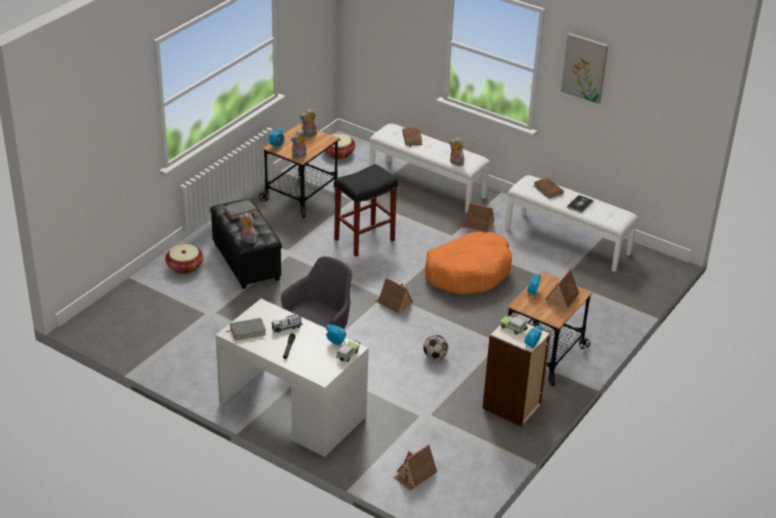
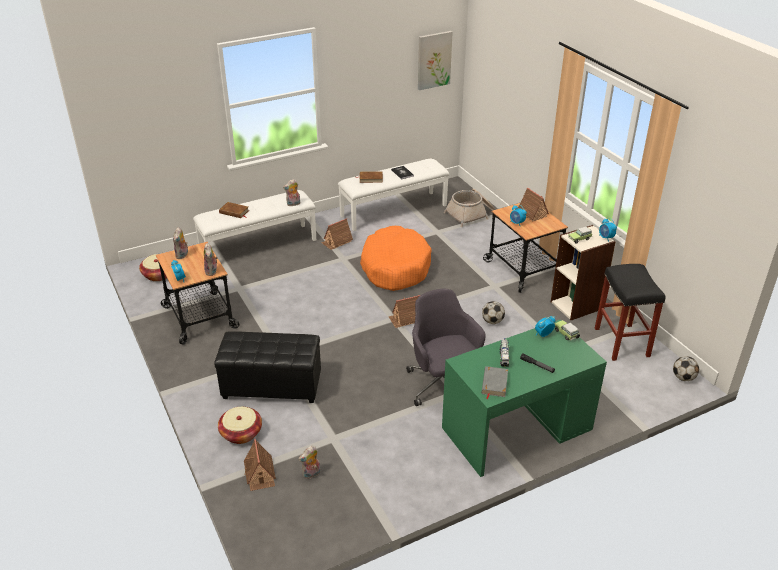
camera: 60 degrees left, 0 degrees up
white desk [215,299,369,457] -> green desk [442,320,607,477]
grey book [221,200,256,220] -> none
plush toy [238,213,257,243] -> plush toy moved to [298,445,321,479]
black stool [334,164,398,257] -> black stool moved to [595,264,666,361]
toy house [394,444,437,490] -> toy house moved to [244,439,276,491]
picture [561,33,608,104] -> picture moved to [418,31,453,90]
none -> basket [444,188,495,227]
none -> football [673,356,699,381]

